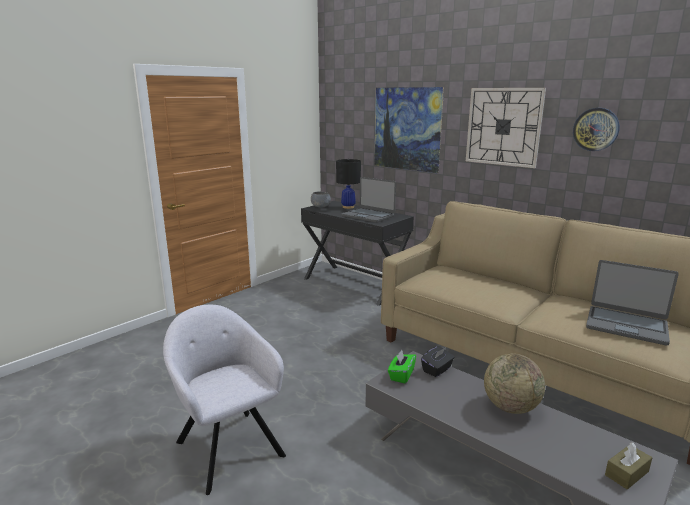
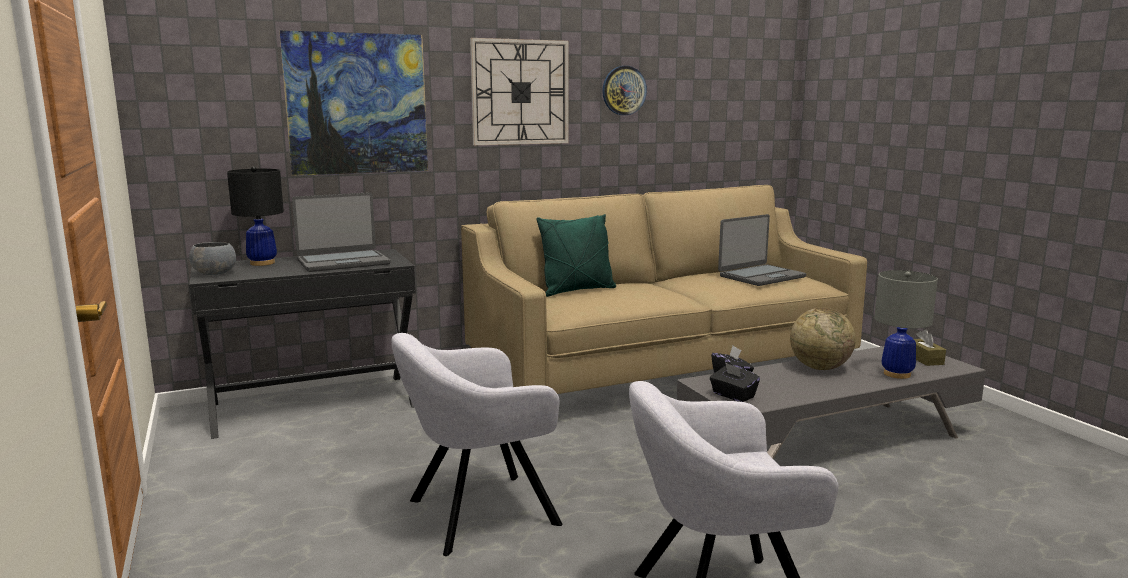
camera: 65 degrees left, 5 degrees down
green tissue box [388,350,416,383] -> black tissue box [710,363,760,402]
none -> grey armchair [391,333,562,556]
none -> green pillow [536,214,616,297]
none -> grey table lamp [874,270,938,379]

